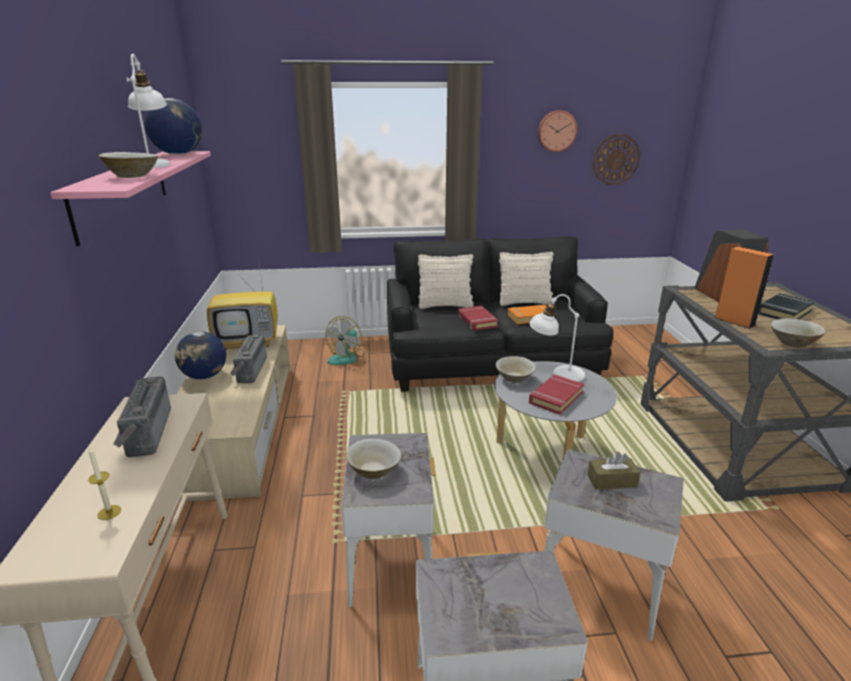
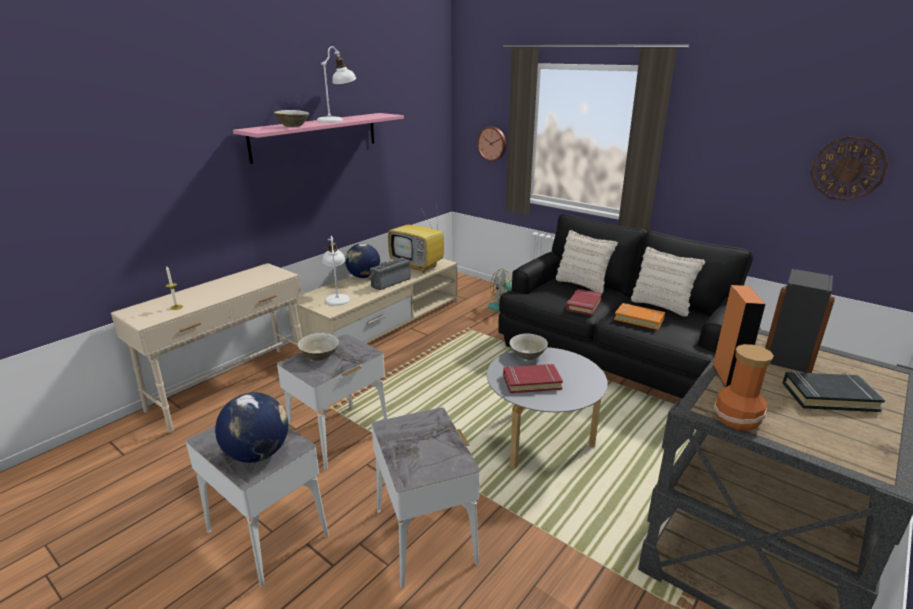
camera: 45 degrees right, 0 degrees up
radio [113,376,171,457] -> none
globe [144,98,202,155] -> globe moved to [215,392,288,463]
white table lamp [529,294,585,382] -> white table lamp moved to [322,236,350,306]
wall clock [538,110,577,152] -> wall clock moved to [477,126,506,161]
brown tissue box [587,452,640,489] -> none
beige bowl [771,318,826,348] -> vase [714,344,774,431]

